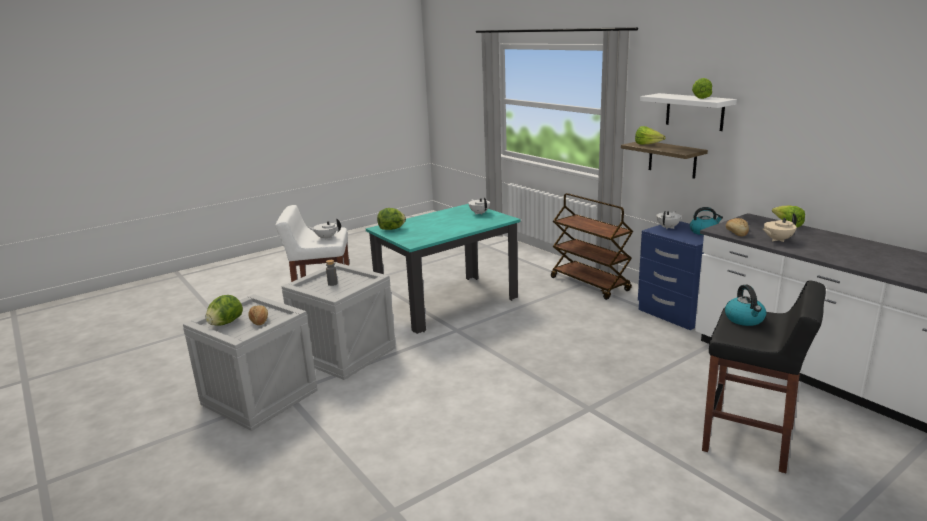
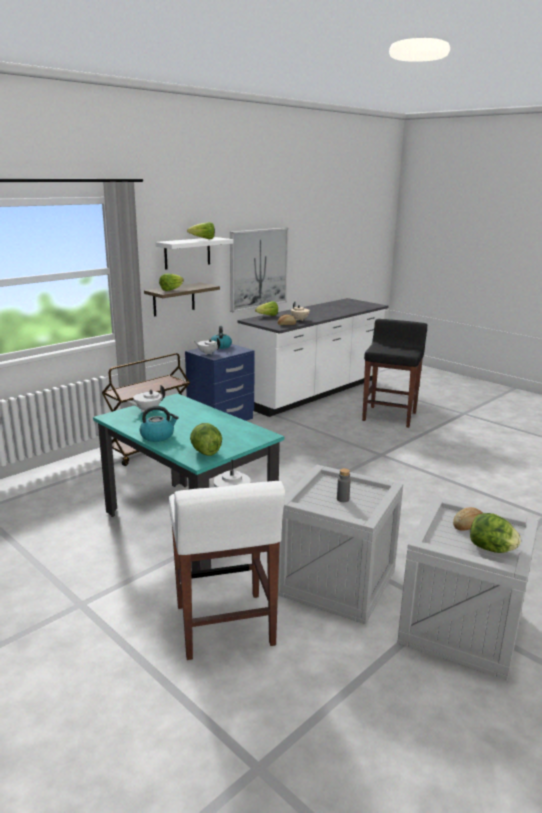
camera: 100 degrees left, 0 degrees up
kettle [725,285,766,326] -> kettle moved to [139,406,179,442]
none -> picture [230,228,288,312]

